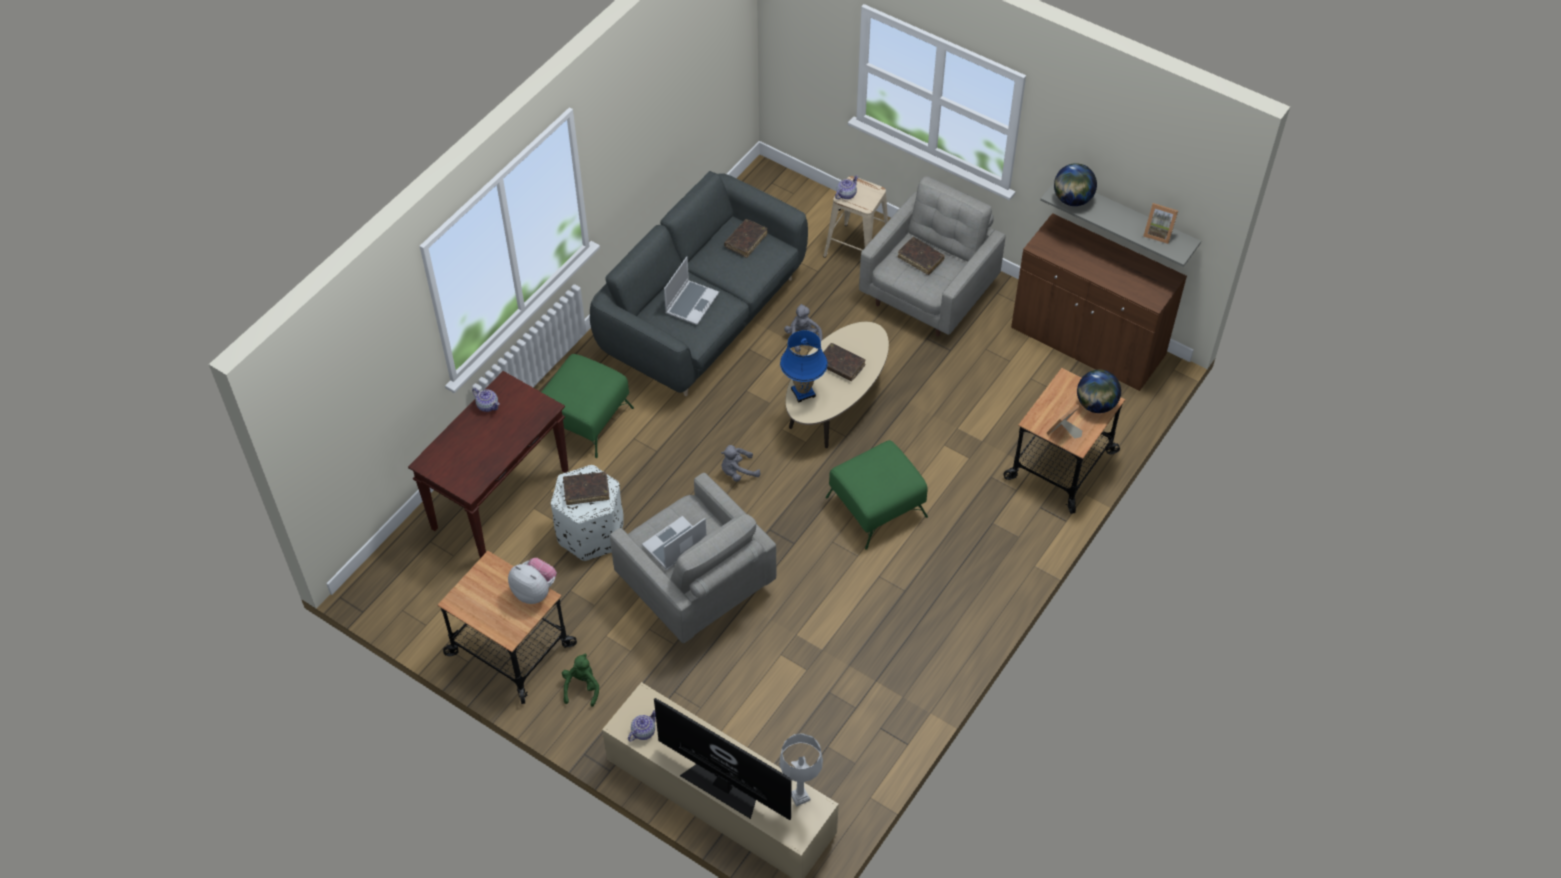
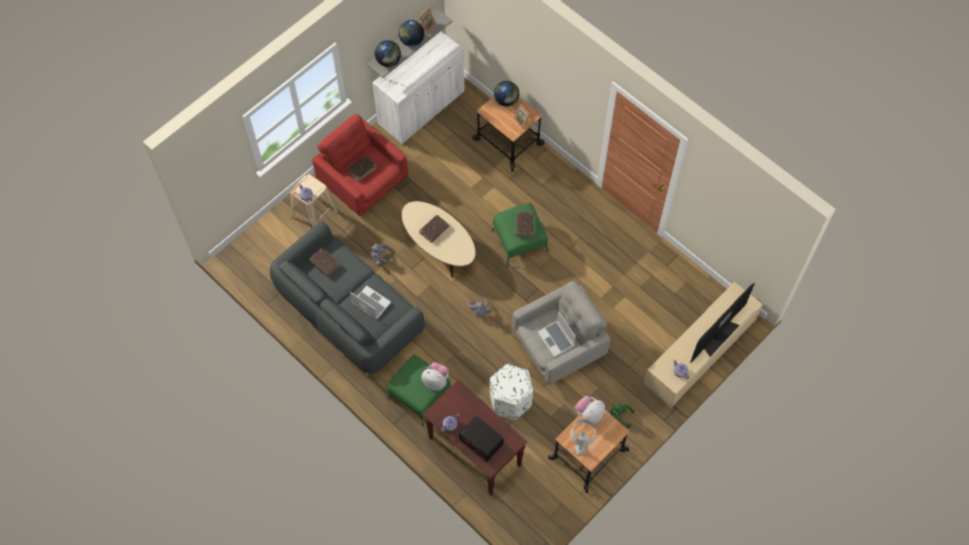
camera: 80 degrees left, 10 degrees up
brown book [563,472,610,505] -> brown book moved to [516,212,534,237]
grey table lamp [779,733,823,807] -> grey table lamp moved to [570,419,596,455]
blue table lamp [780,330,828,403] -> none
grey armchair [859,176,1006,337] -> red armchair [312,114,408,216]
brown cabinet [1011,213,1187,391] -> white cabinet [372,31,465,144]
none -> globe [398,20,424,47]
none -> plush toy [421,362,449,391]
none -> radio [459,416,504,462]

